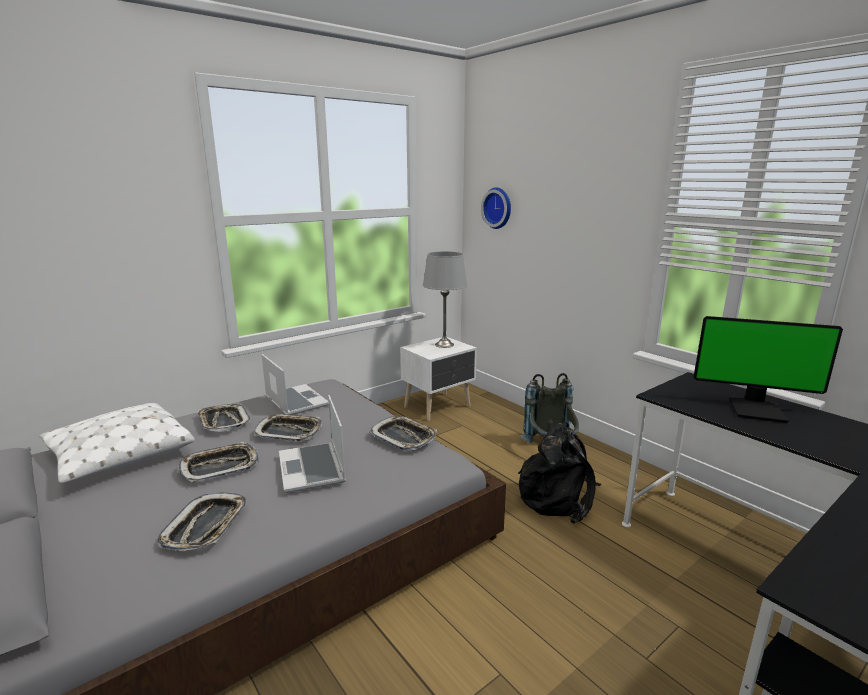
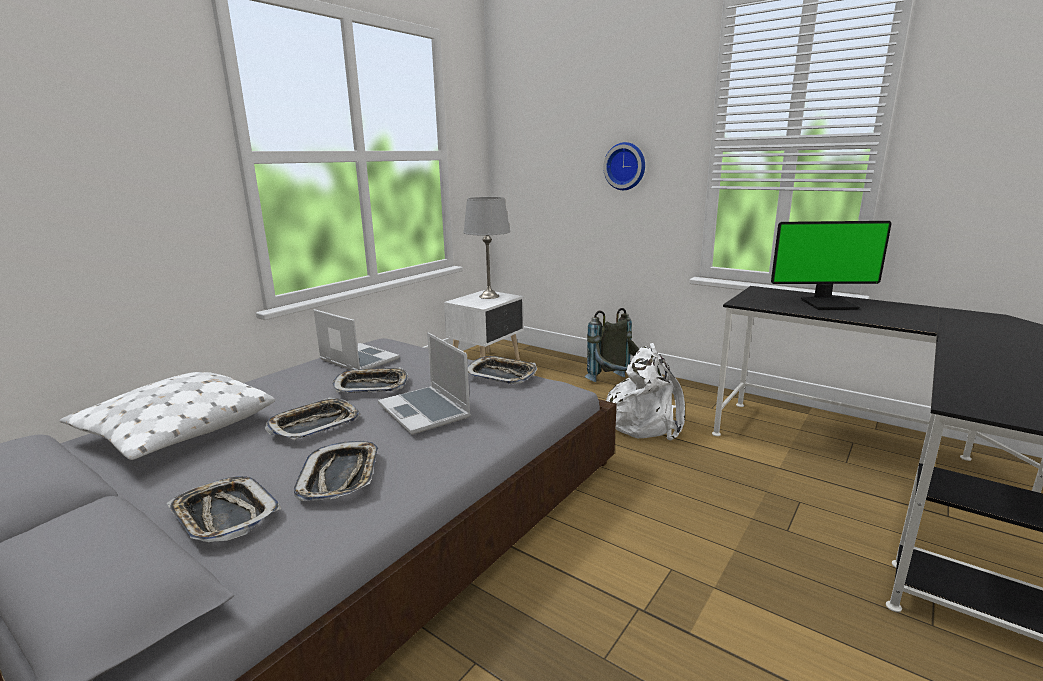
camera: 15 degrees left, 0 degrees up
tray [197,404,250,432] -> tray moved to [167,476,281,542]
wall clock [481,187,511,229] -> wall clock moved to [603,142,645,190]
black backpack [518,422,601,524] -> white backpack [606,343,685,440]

